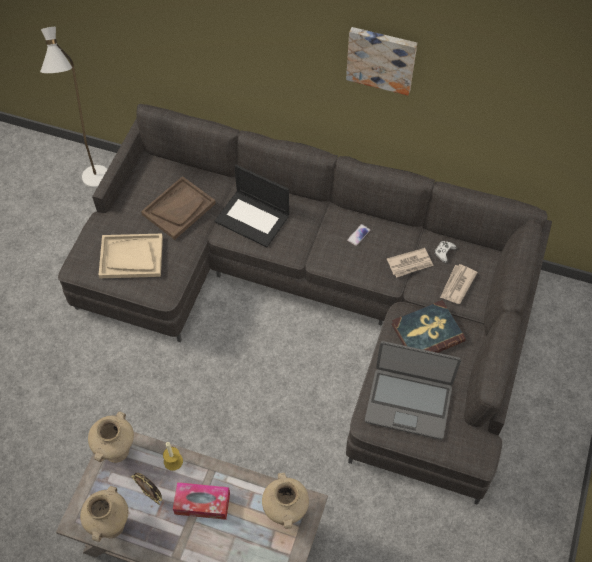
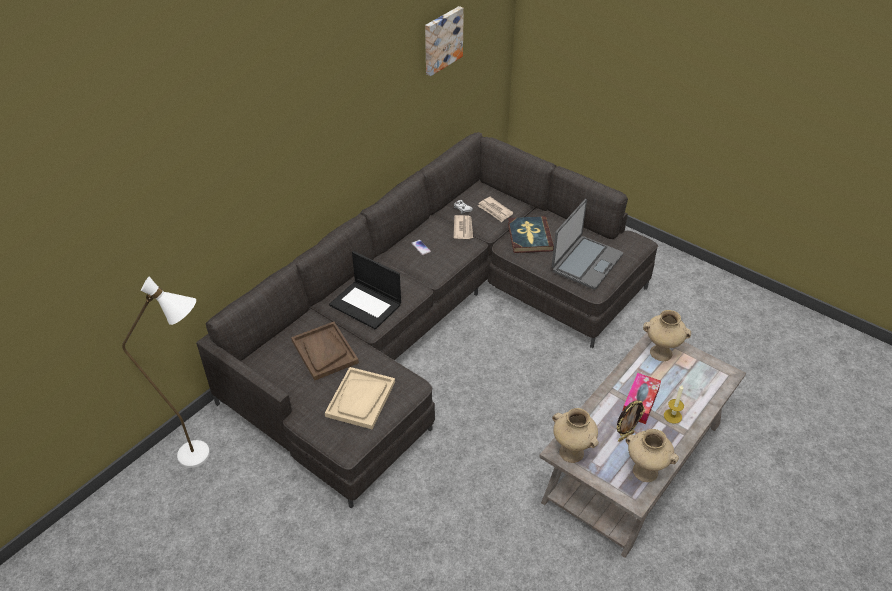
camera: 70 degrees left, 15 degrees down
candle [163,442,183,471] -> candle moved to [664,384,684,424]
laptop [214,165,289,247] -> laptop turned 75 degrees clockwise [329,251,401,330]
picture [346,27,417,95] -> picture moved to [425,6,464,76]

